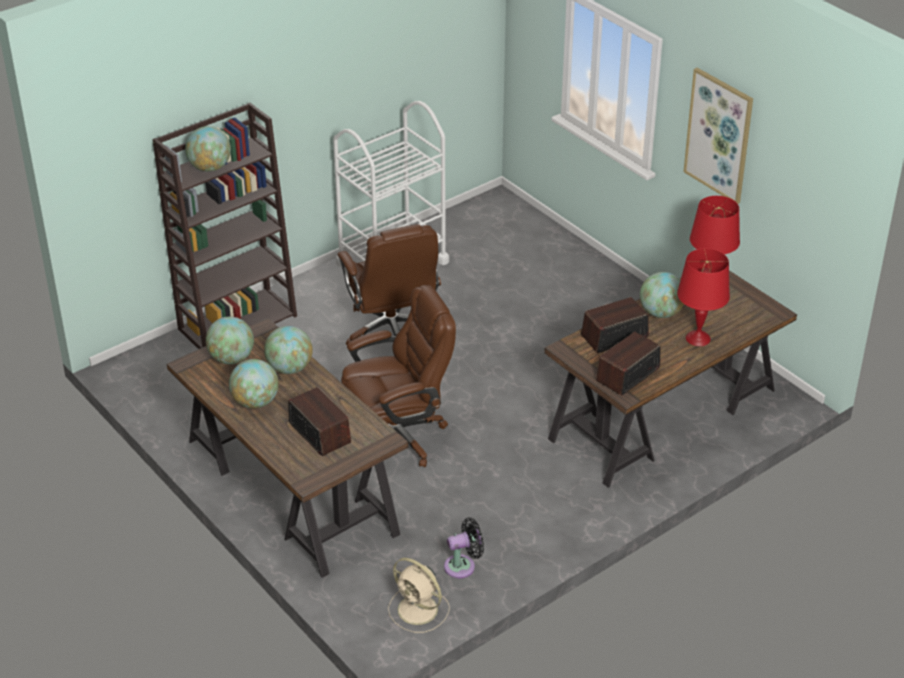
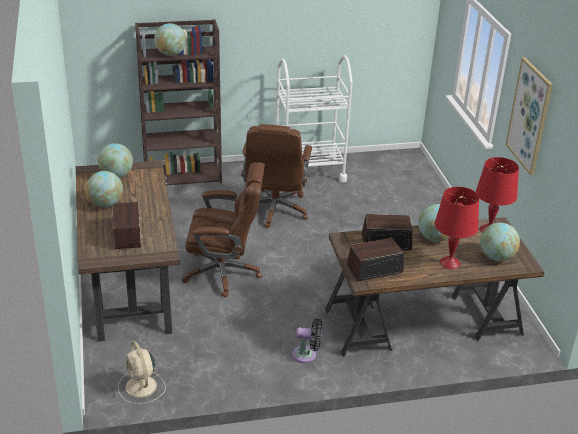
camera: 25 degrees right, 5 degrees down
globe [264,326,313,374] -> globe moved to [480,223,520,261]
black fan [444,517,484,578] -> black fan moved to [292,319,322,363]

